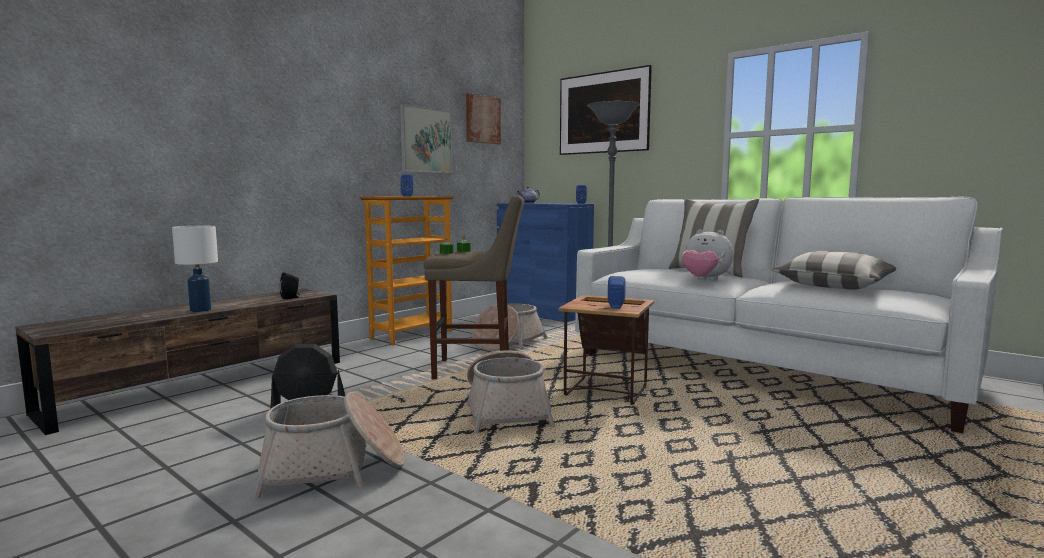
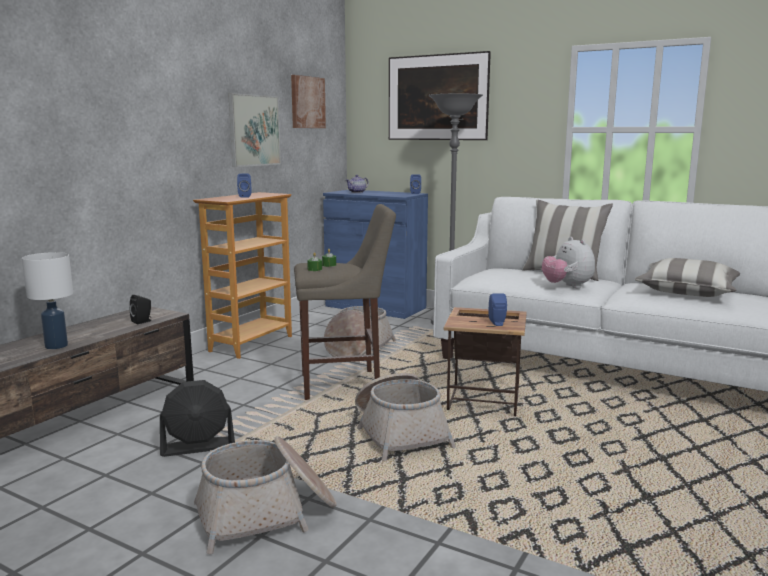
camera: 10 degrees left, 5 degrees up
plush toy [682,229,733,281] -> plush toy turned 45 degrees clockwise [542,237,595,288]

